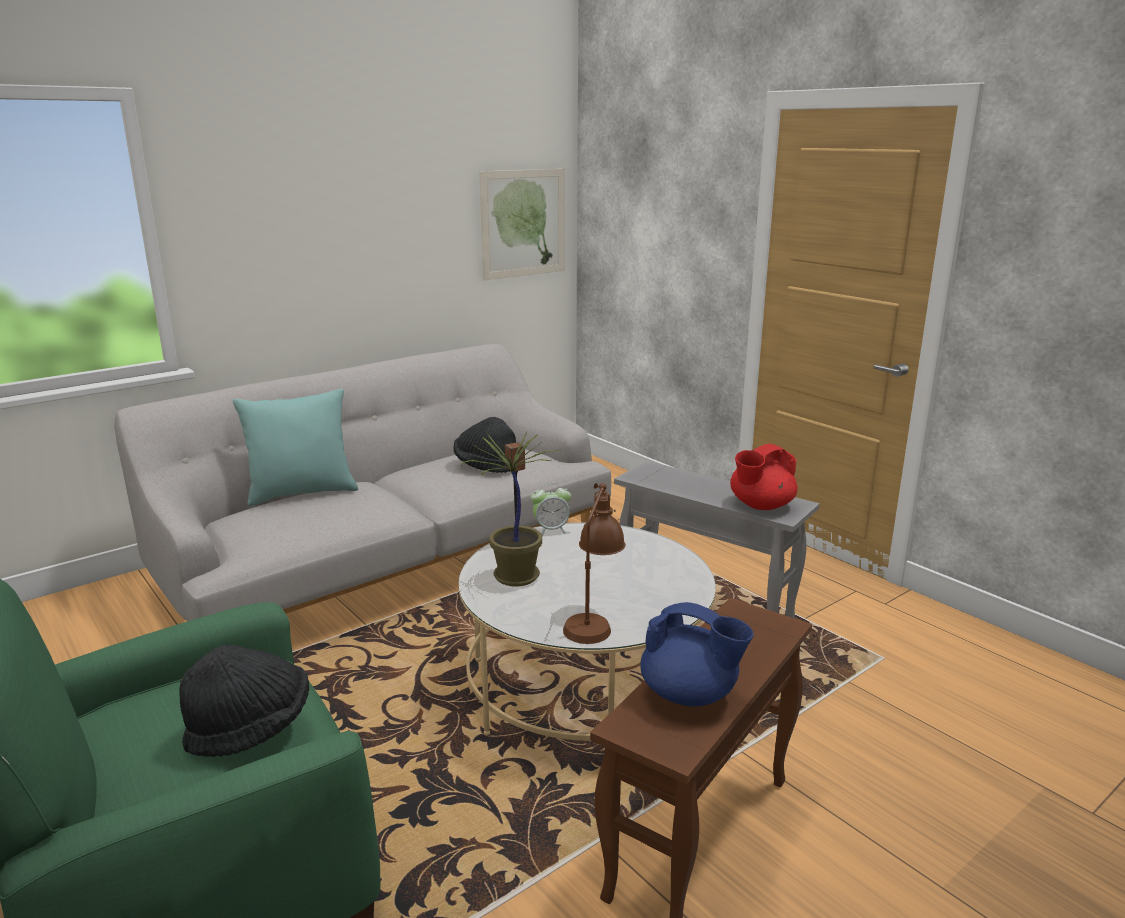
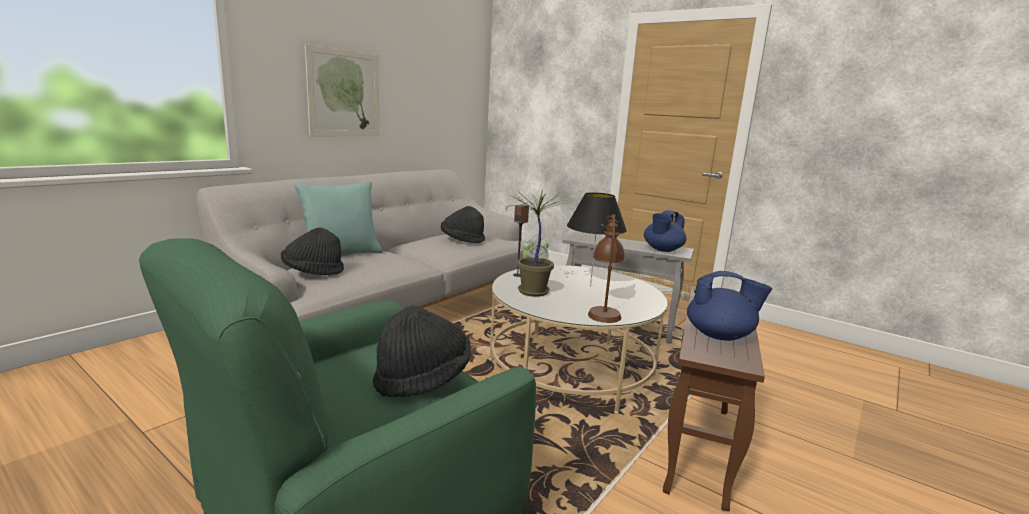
camera: 15 degrees left, 5 degrees down
picture [479,169,565,280] -> picture moved to [305,44,380,136]
red teapot [730,444,797,510] -> blue teapot [644,210,686,252]
none -> black hat [281,227,344,275]
none -> black table lamp [567,192,627,287]

